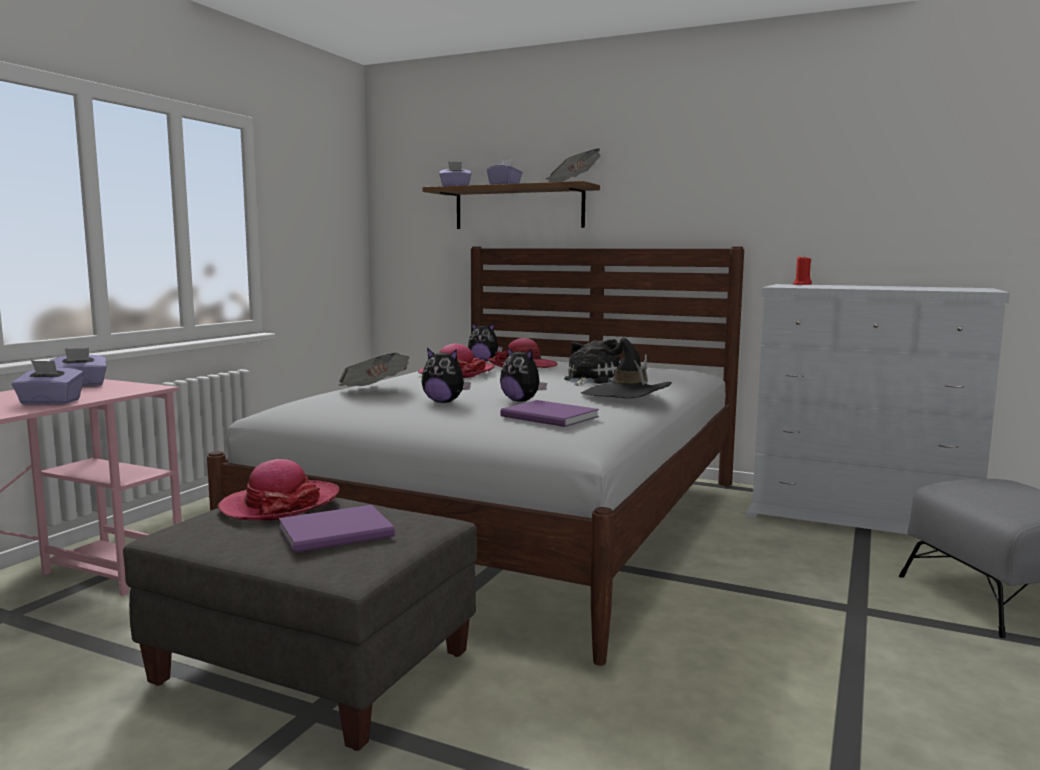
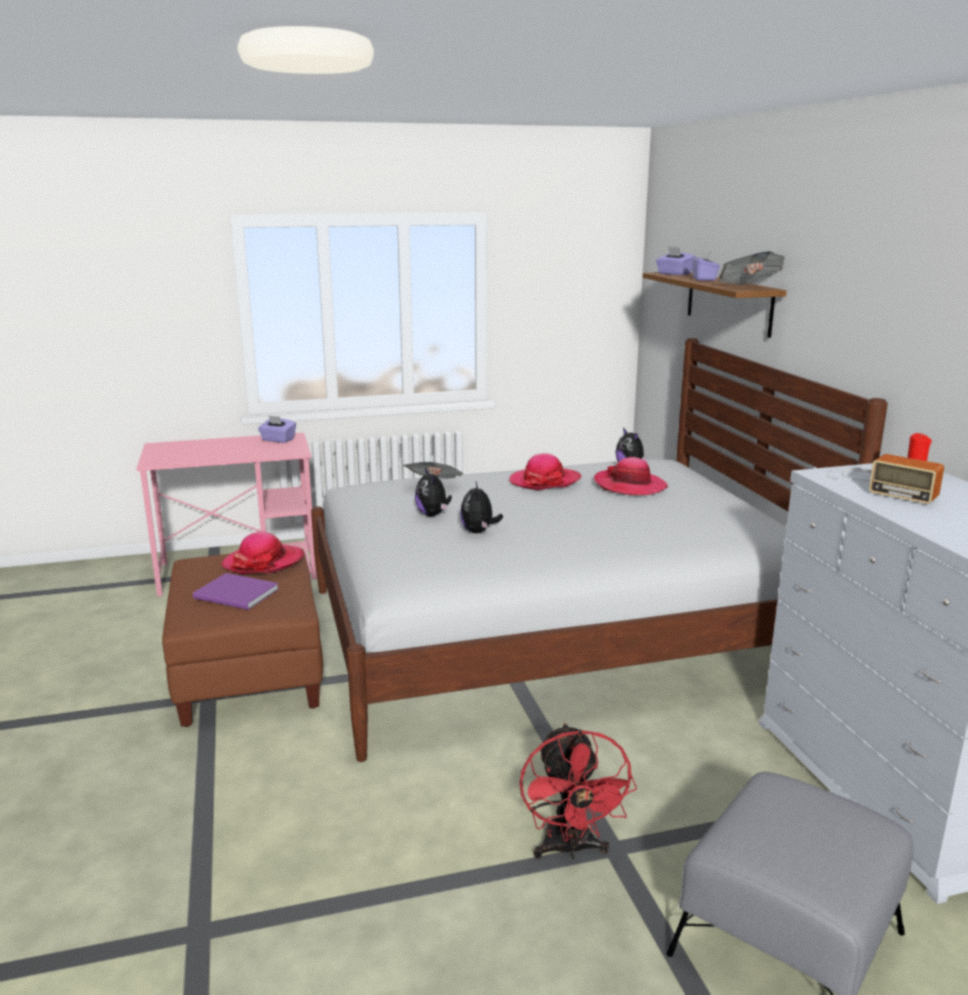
camera: 50 degrees right, 10 degrees up
purple tissue box [11,360,84,405] -> none
grey ottoman [123,498,477,751] -> brown ottoman [162,548,323,727]
purple book [500,400,599,427] -> none
plush toy [564,339,619,386] -> none
black hat [581,338,672,398] -> none
none -> red fan [520,723,637,860]
none -> radio [827,454,944,504]

